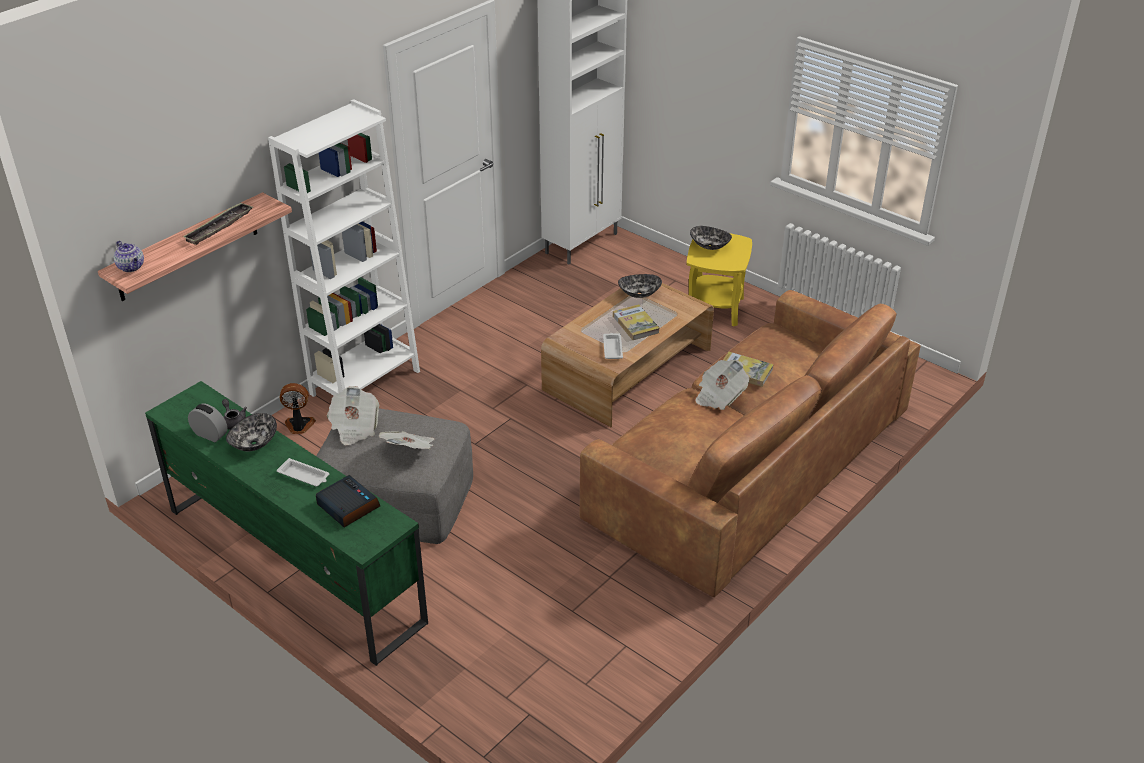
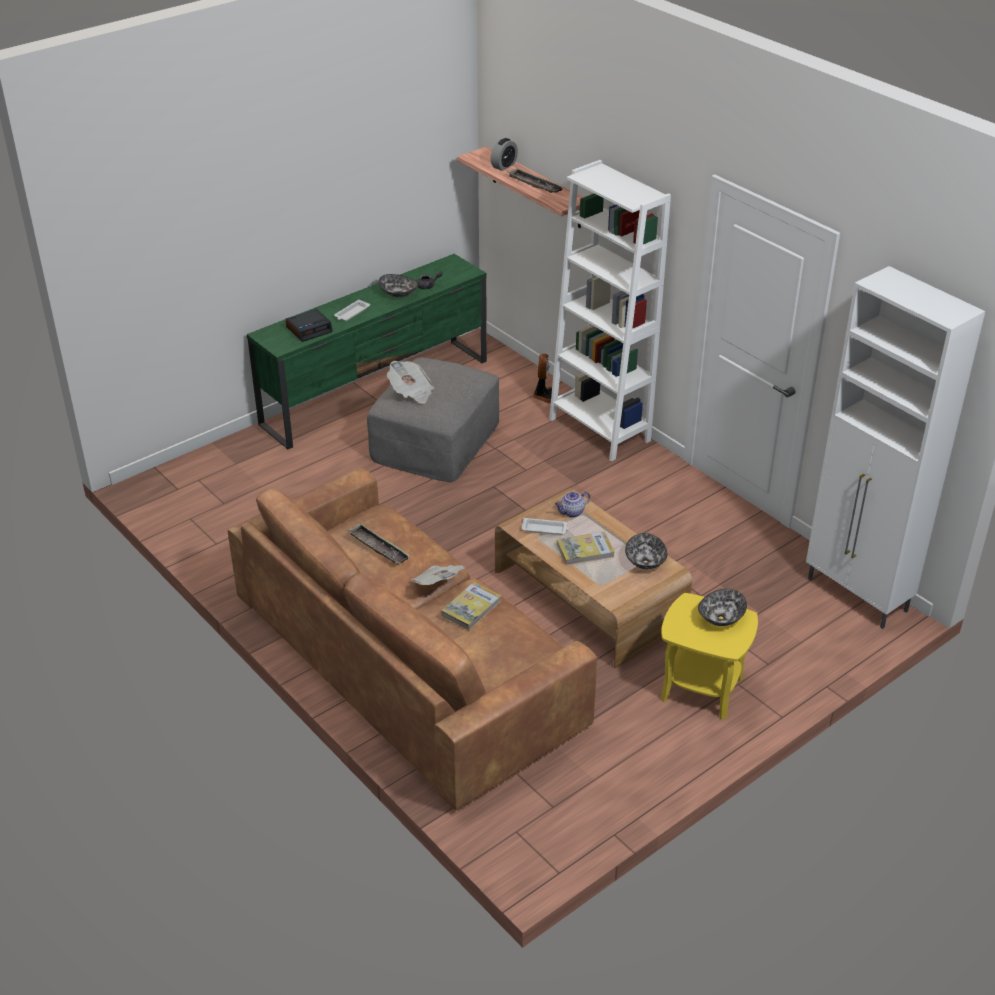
camera: 100 degrees right, 0 degrees up
teapot [114,241,144,272] -> teapot moved to [555,492,590,517]
alarm clock [188,403,228,442] -> alarm clock moved to [491,138,518,171]
newspaper [327,386,380,445] -> none
none -> tray [348,523,410,564]

